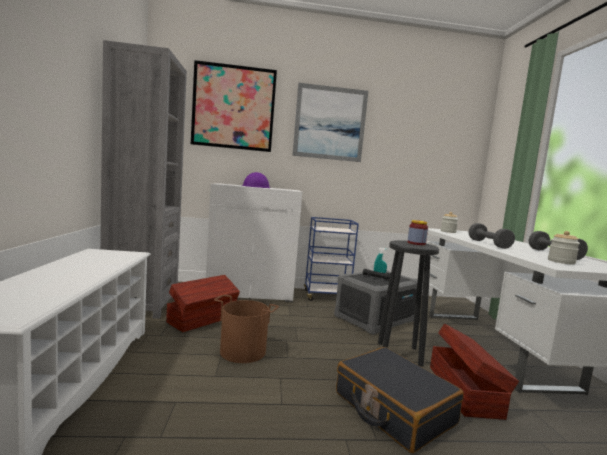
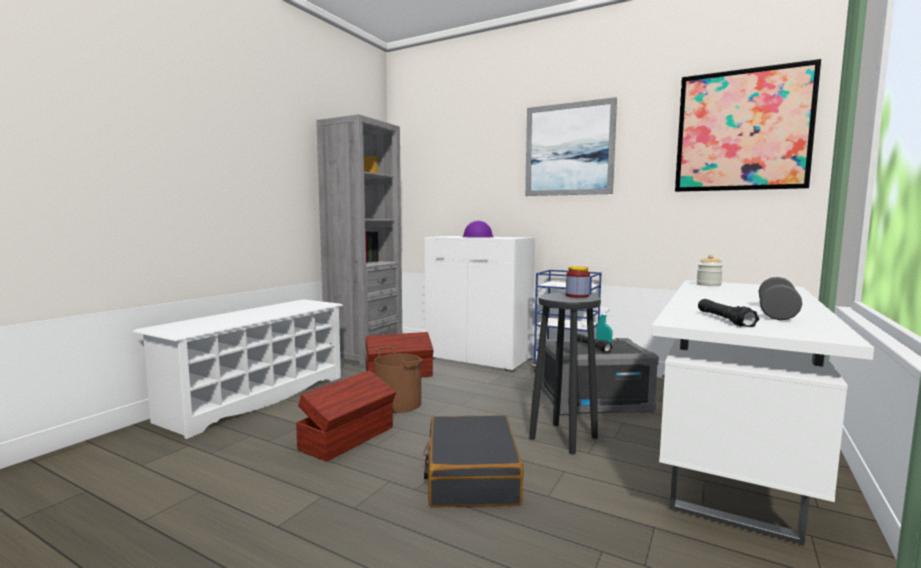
camera: 35 degrees right, 0 degrees up
picture [191,60,277,152] -> picture moved to [675,59,821,192]
brown storage box [430,323,519,420] -> brown storage box moved to [296,370,396,462]
grey dumbbell [469,223,515,249] -> none
jar [548,231,580,265] -> black flashlight [698,299,759,327]

